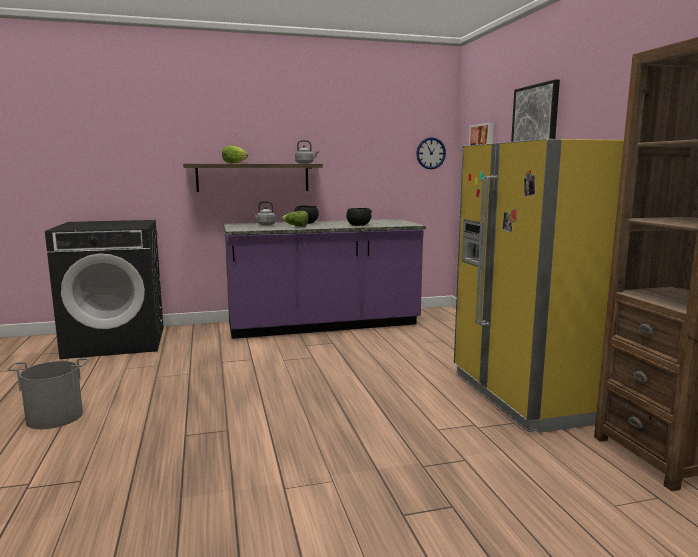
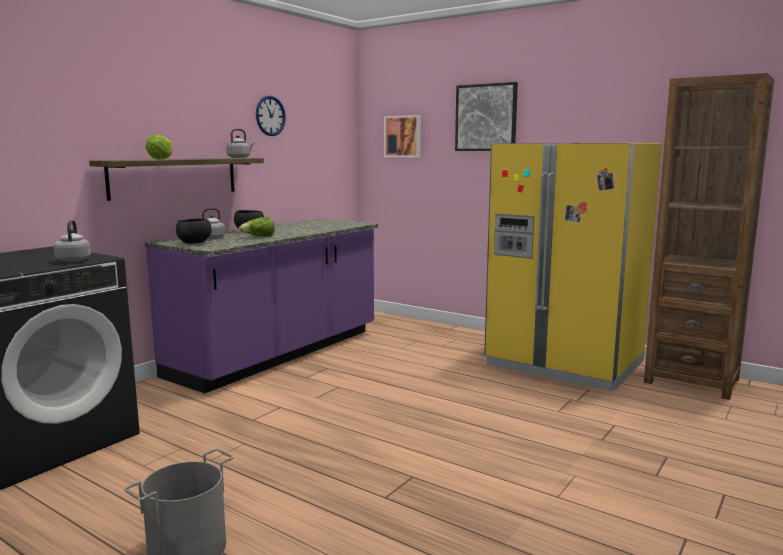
camera: 40 degrees left, 0 degrees up
black bowl [346,208,372,226] -> black bowl moved to [176,218,212,244]
wall clock [416,137,446,169] -> wall clock moved to [256,96,286,136]
none -> grey kettle [53,220,91,262]

